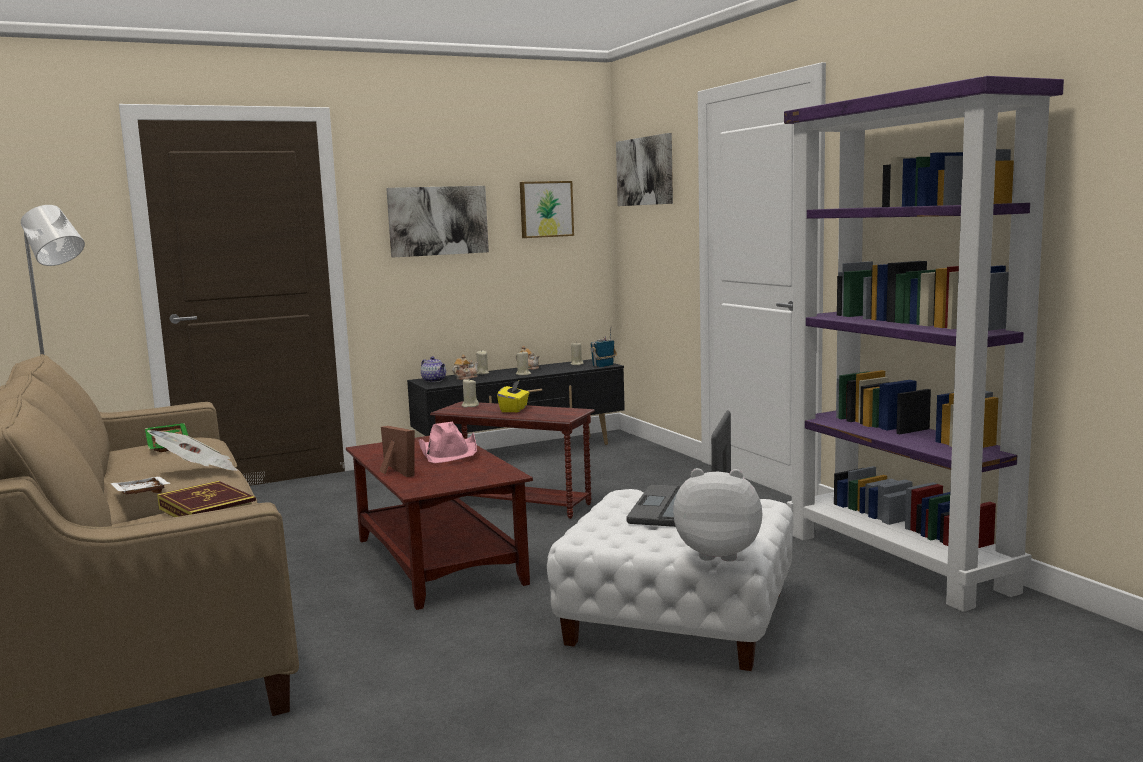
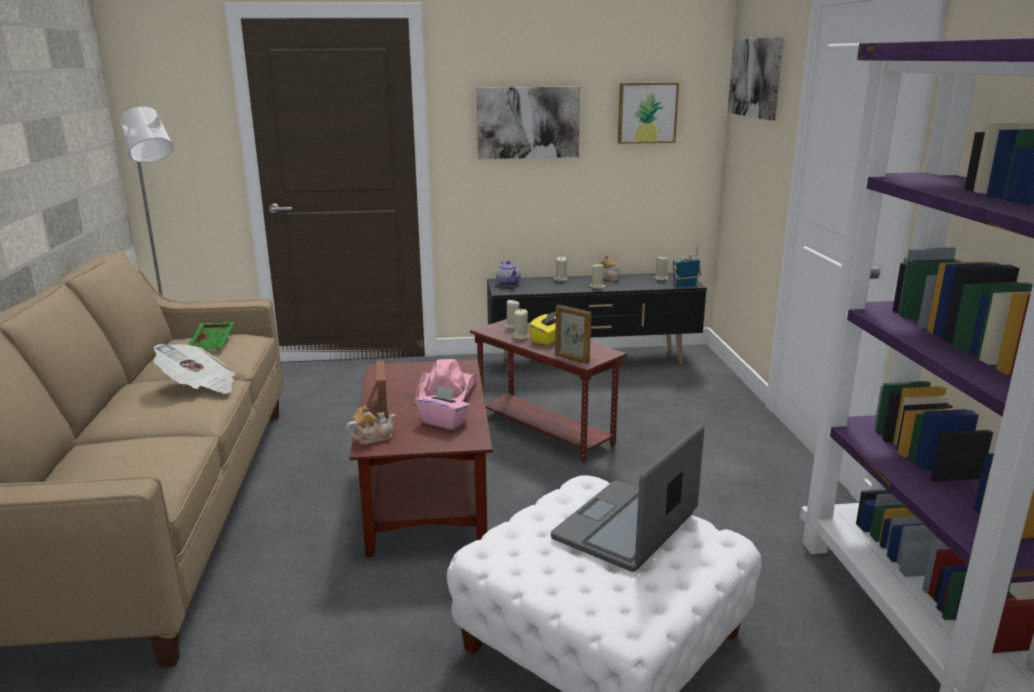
camera: 20 degrees right, 10 degrees up
white tray [111,477,172,494] -> none
book [157,481,256,517] -> none
teapot [452,355,478,380] -> teapot moved to [346,405,396,444]
plush toy [673,468,762,561] -> none
none -> pink tissue box [416,385,470,430]
none -> beige candle [512,309,529,339]
none -> picture frame [555,305,591,364]

